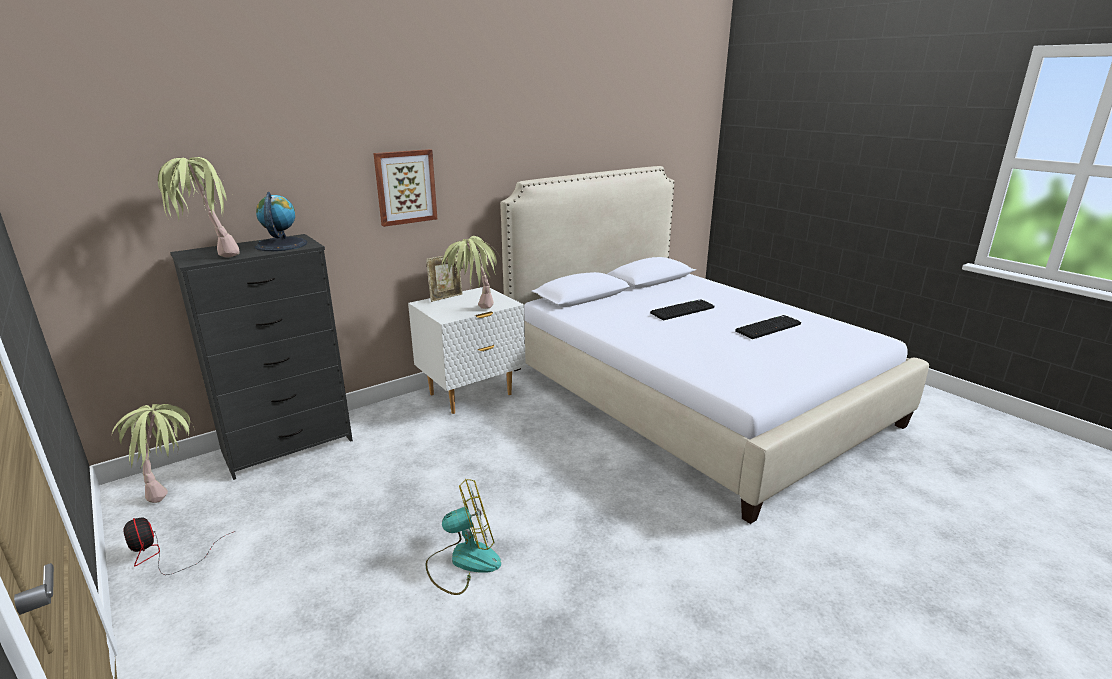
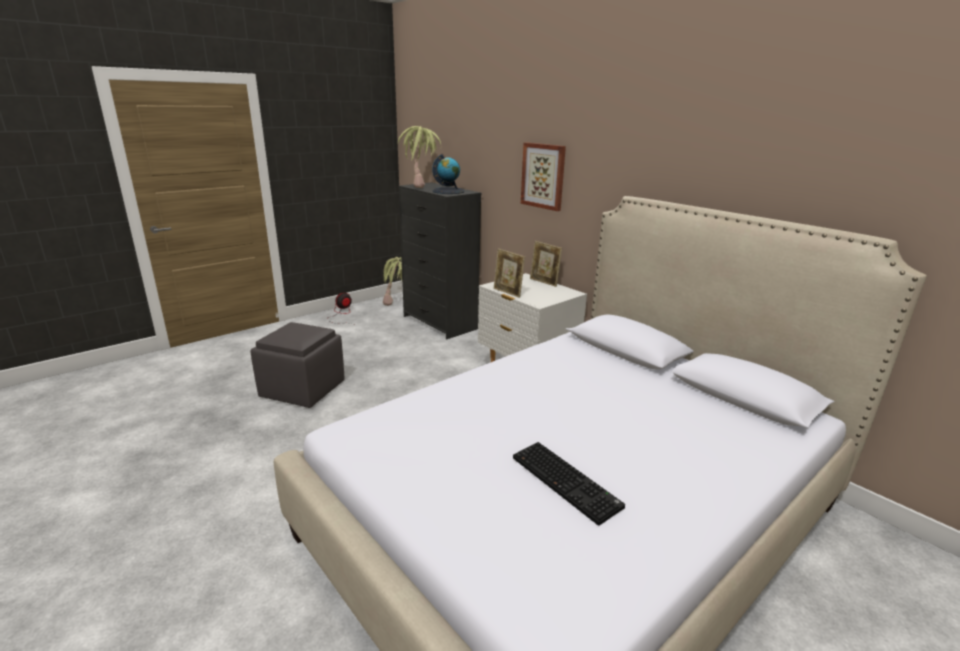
camera: 85 degrees right, 0 degrees up
fan [425,479,501,595] -> grey ottoman [250,322,345,408]
potted plant [442,236,501,309] -> picture frame [494,249,525,298]
keyboard [650,299,714,320] -> none

